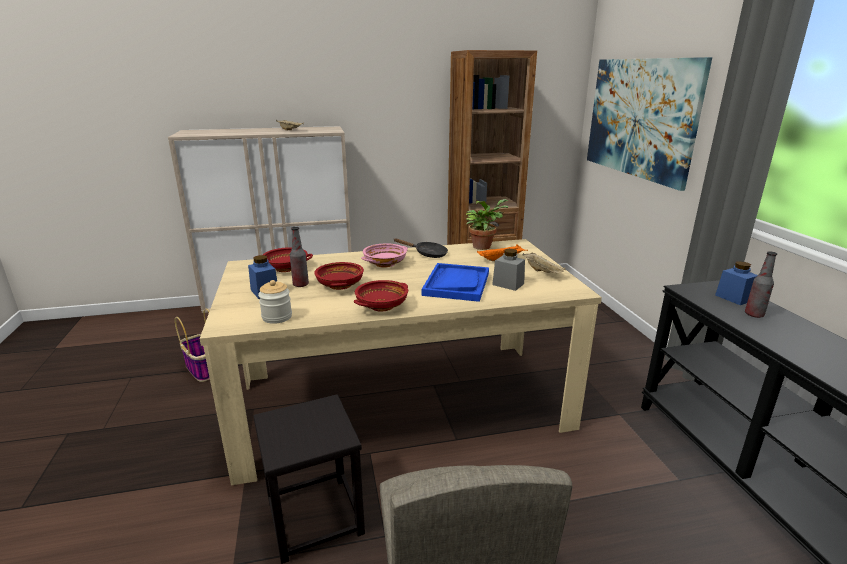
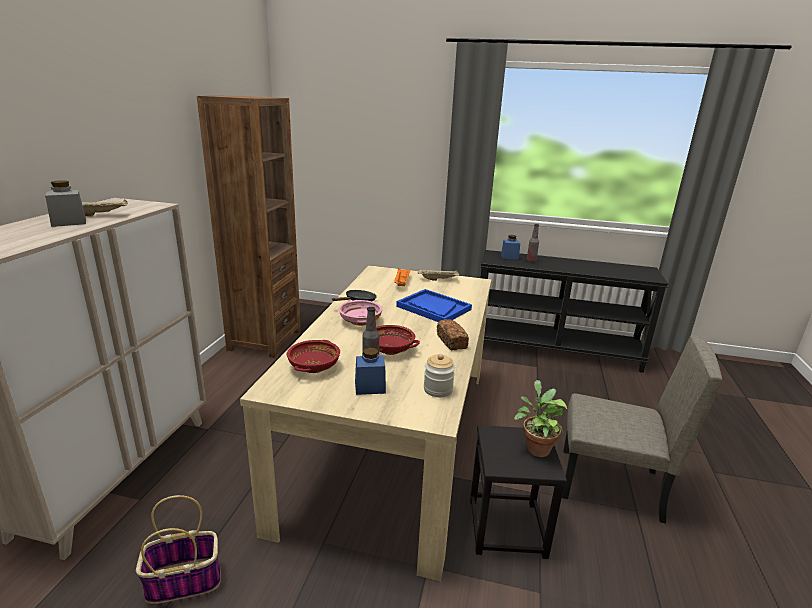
camera: 65 degrees left, 0 degrees up
red bowl [354,280,408,311] -> bread [437,319,469,350]
potted plant [466,199,508,250] -> potted plant moved to [514,380,568,457]
grey jar [492,249,525,291] -> grey jar moved to [45,180,86,227]
picture [587,57,712,191] -> none

